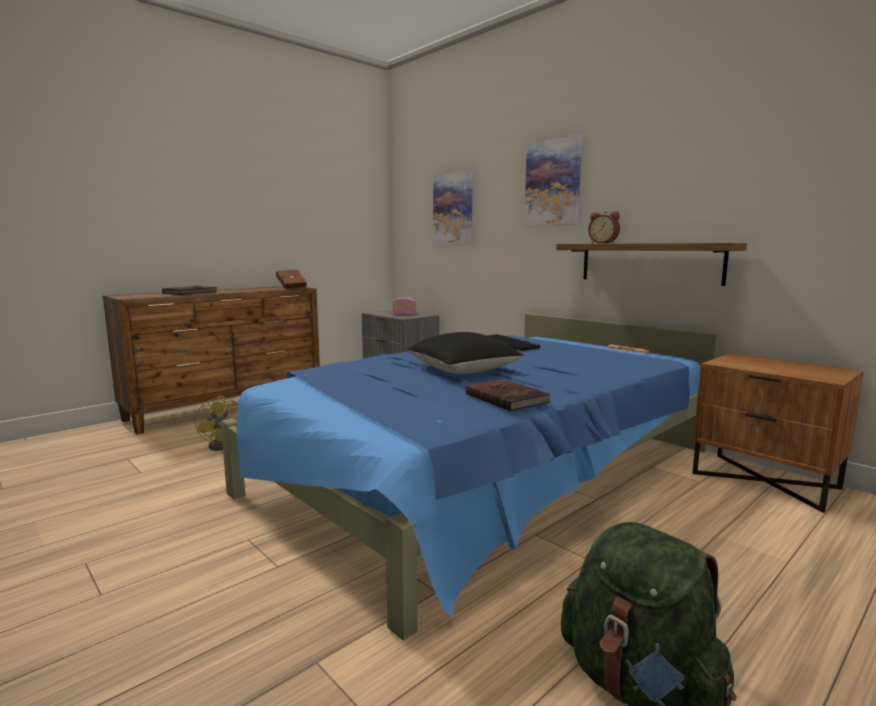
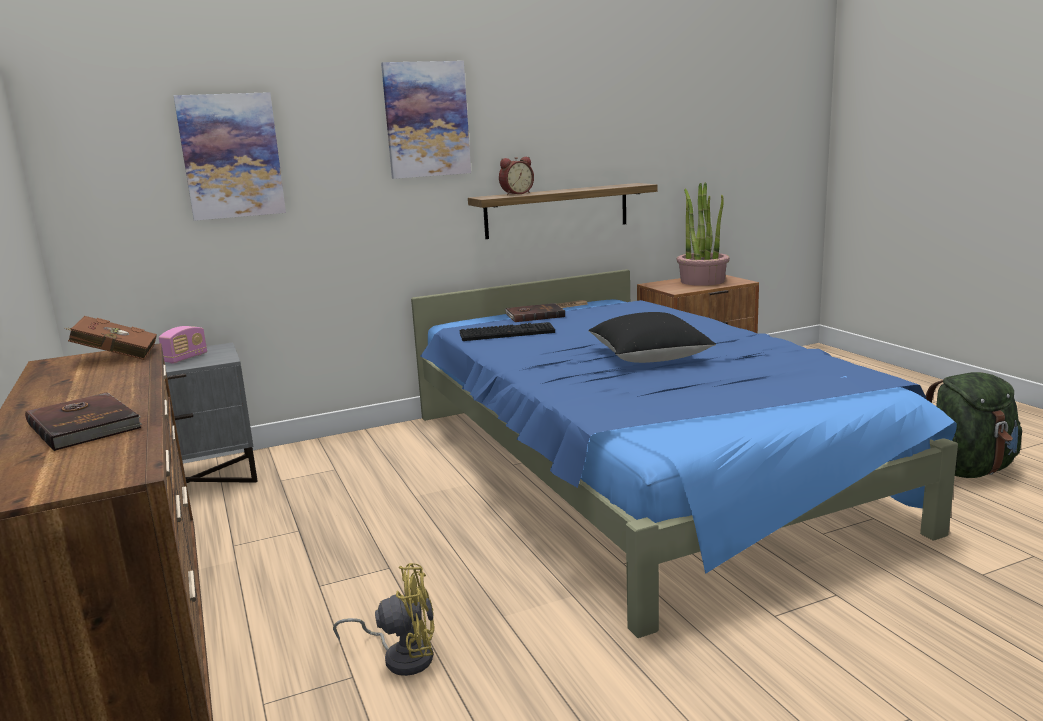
camera: 70 degrees left, 5 degrees up
brown book [466,379,551,411] -> brown book moved to [505,303,565,322]
none -> potted plant [677,182,730,286]

